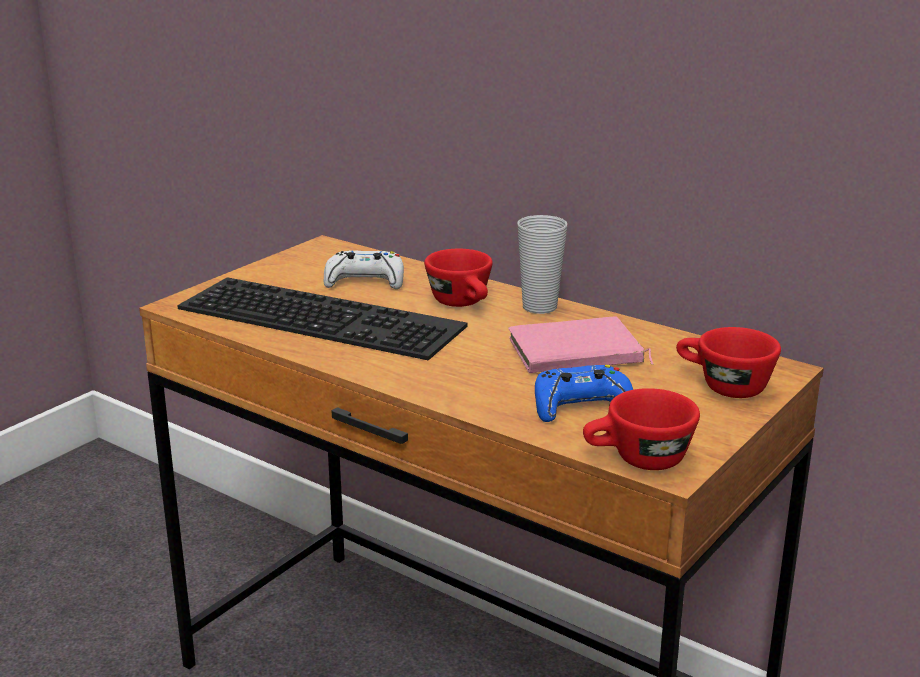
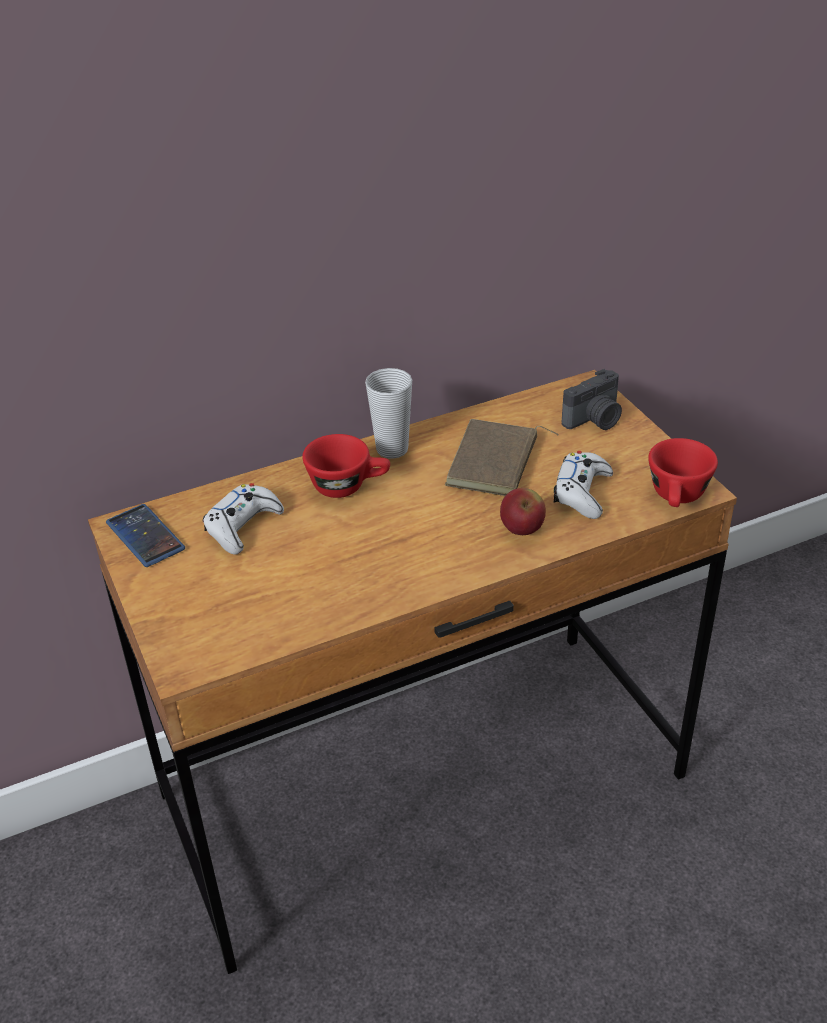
camera: 60 degrees left, 15 degrees up
keyboard [177,277,468,360] -> none
pink book [508,317,654,373] -> brown book [445,419,559,496]
blue game controller [535,365,633,422] -> white game controller [554,451,613,519]
red cup [676,327,781,398] -> camera [562,369,622,430]
none -> phone [106,504,185,567]
none -> apple [500,488,546,535]

